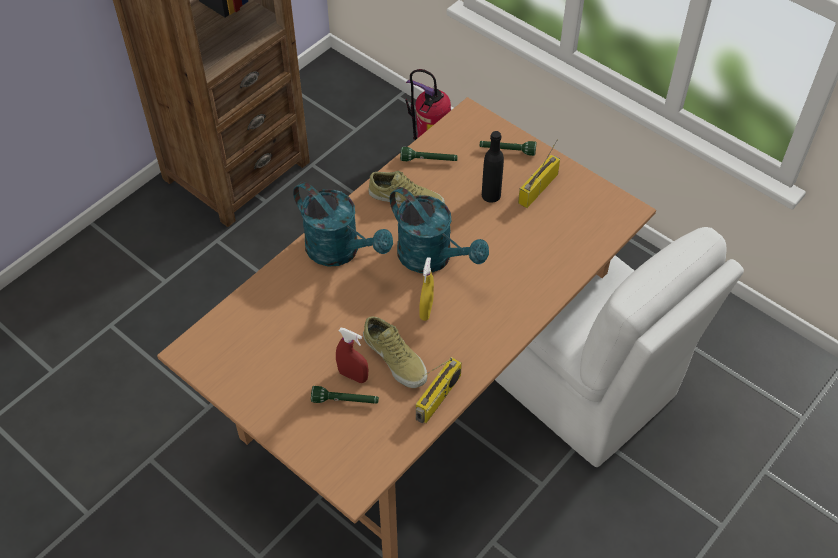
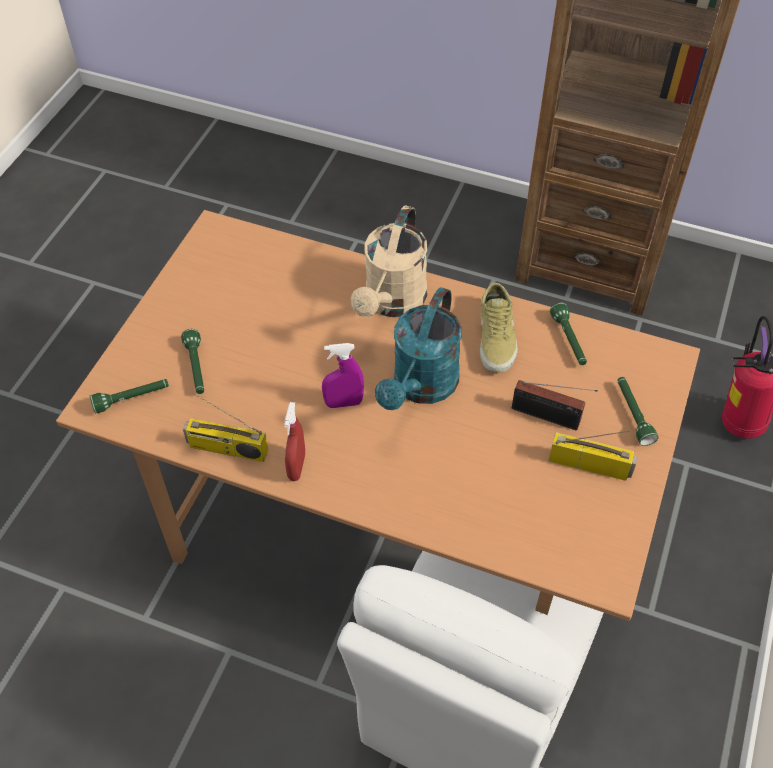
camera: 70 degrees right, 0 degrees up
turquoise watering can [293,182,393,267] -> beige watering can [351,205,427,317]
red spray bottle [336,328,368,383] -> red spray bottle moved to [284,402,305,481]
beige shoe [363,316,427,388] -> none
yellow spray bottle [419,257,434,321] -> purple spray bottle [322,343,364,408]
black bottle [482,131,504,203] -> radio [512,380,598,430]
none -> green flashlight [90,379,169,414]

